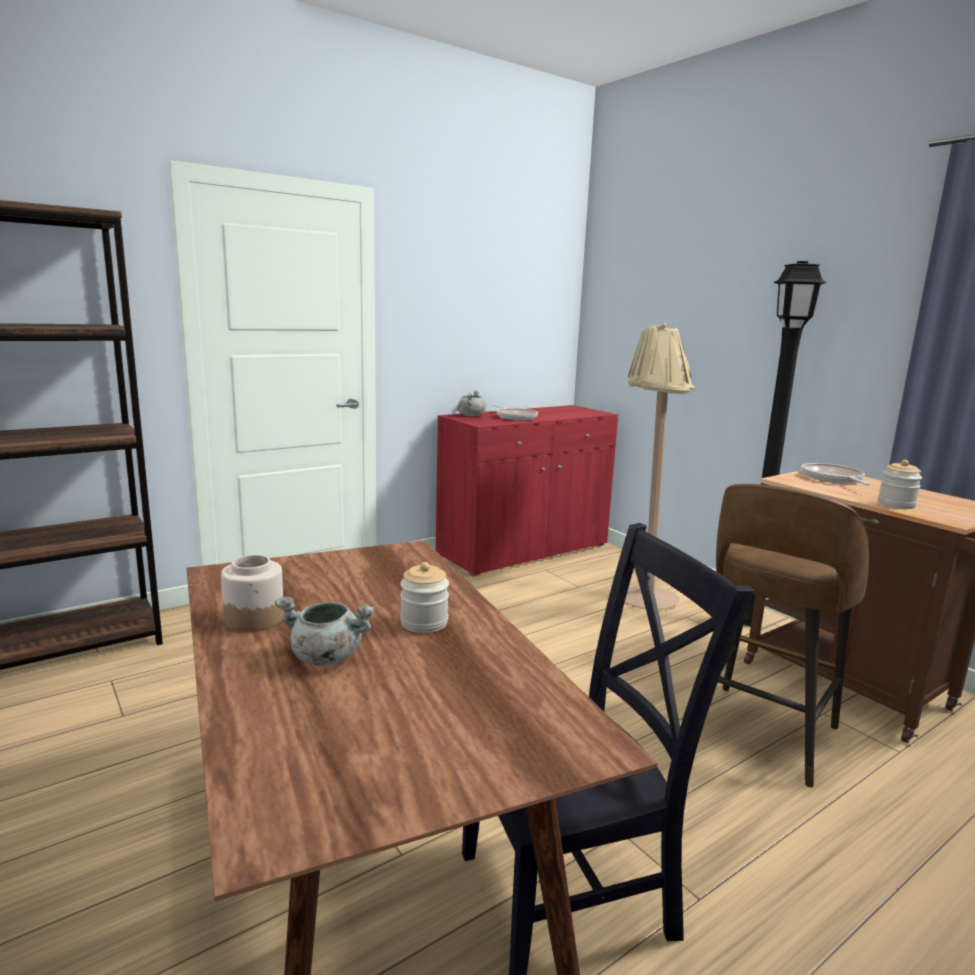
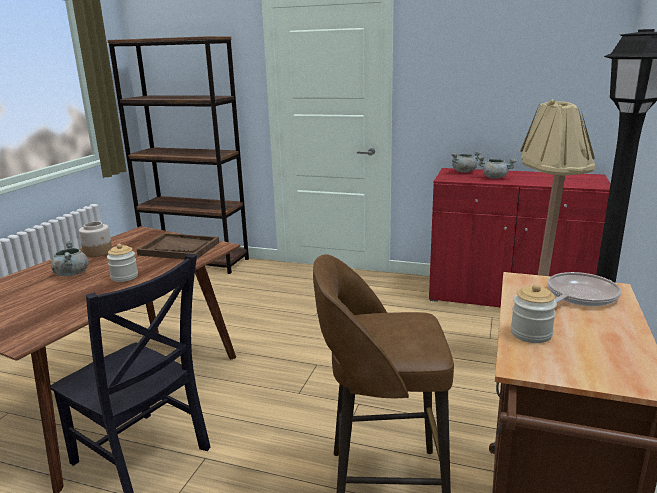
camera: 55 degrees right, 5 degrees up
frying pan [492,405,538,420] -> grey cooking pot [478,156,517,179]
none -> brown tray [137,233,219,259]

